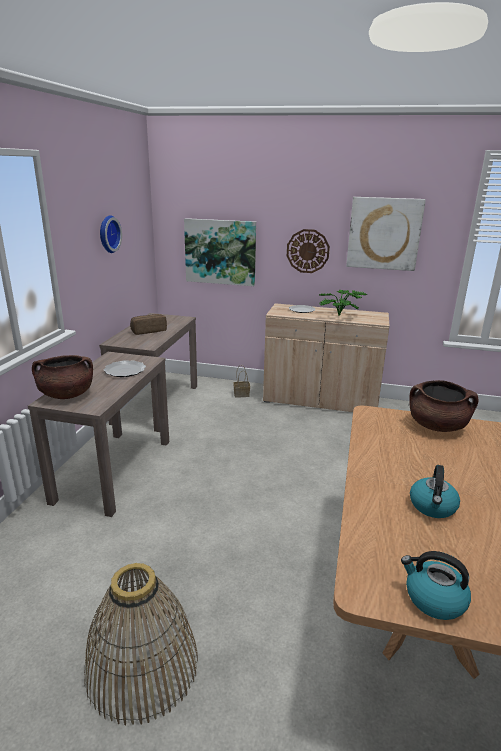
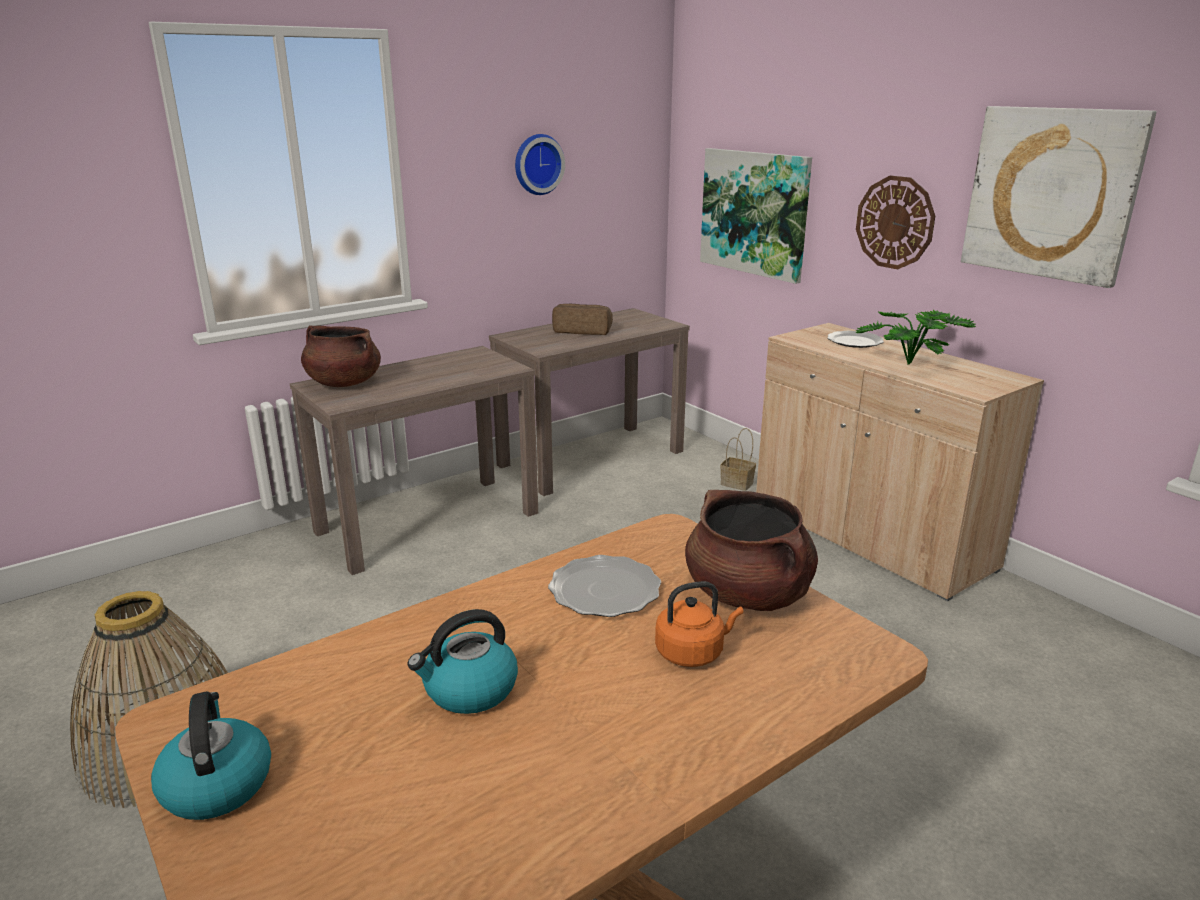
camera: 40 degrees right, 0 degrees up
plate [103,360,146,377] -> plate moved to [548,555,661,617]
none -> orange kettle [655,581,743,667]

